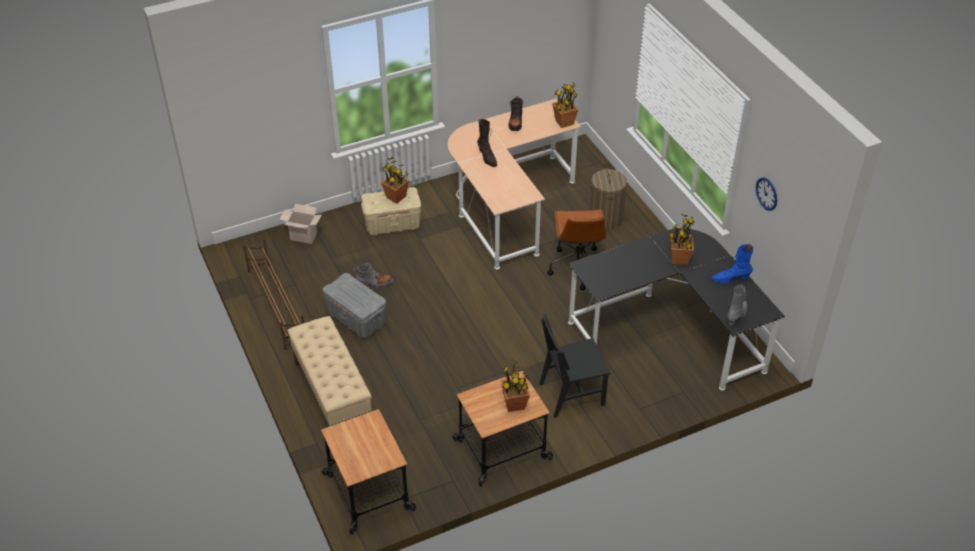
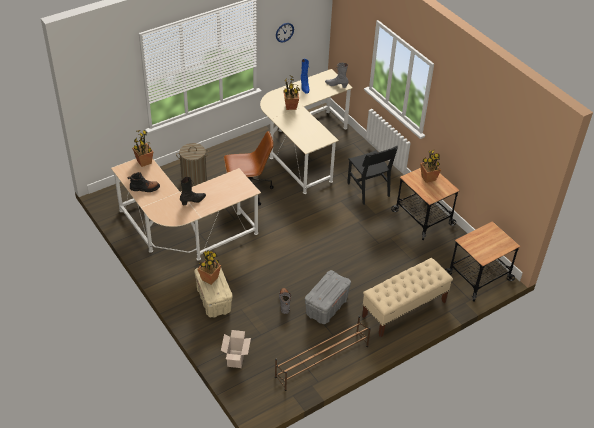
camera: 100 degrees left, 0 degrees up
black desk [568,228,785,390] -> beige desk [260,69,353,194]

